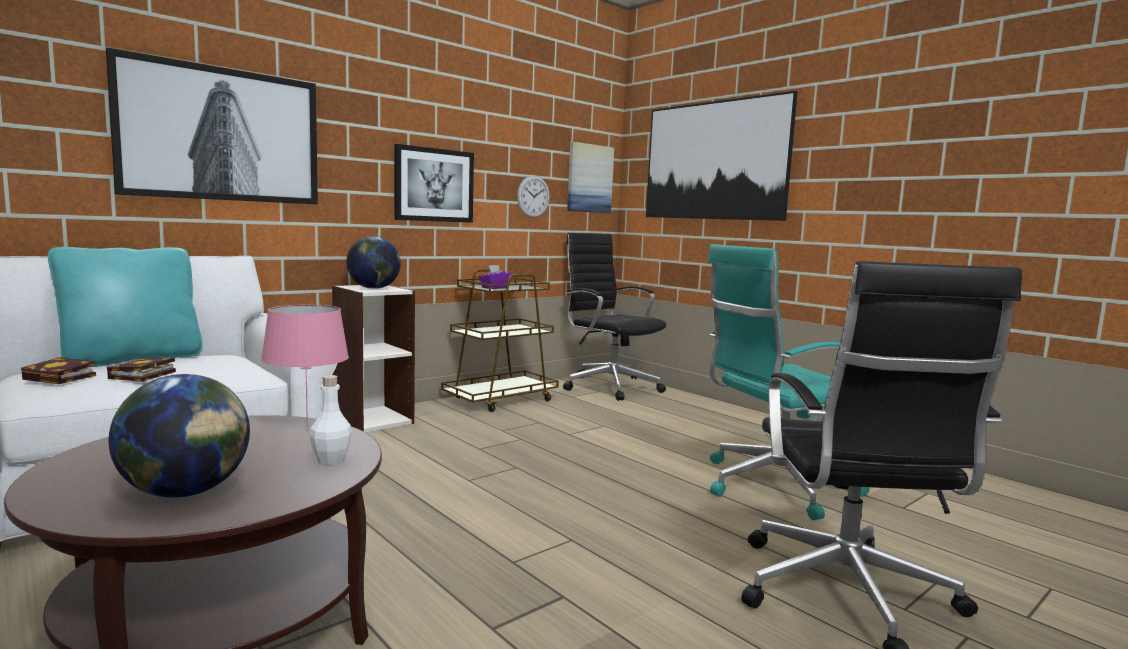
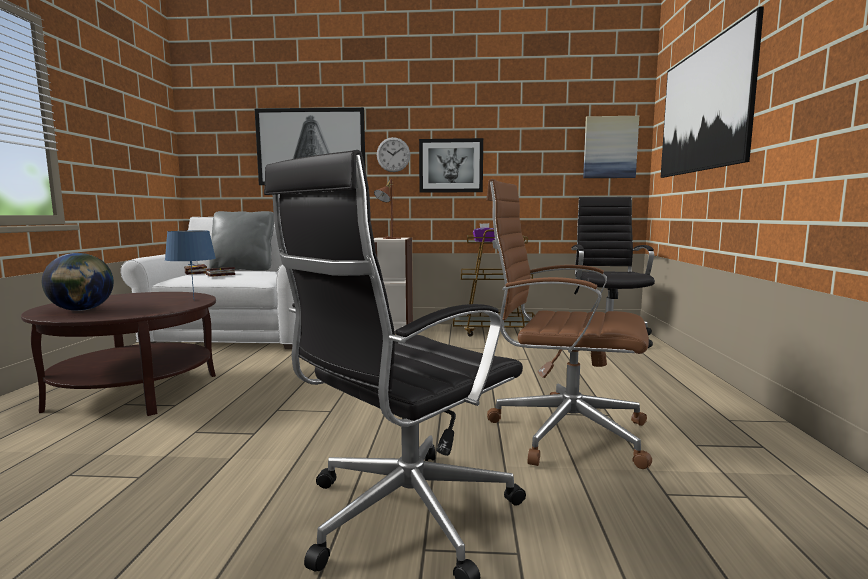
camera: 45 degrees right, 0 degrees up
turquoise pillow [48,247,203,367] -> grey pillow [209,211,274,271]
pink table lamp [261,305,349,430] -> blue table lamp [165,231,216,298]
white bottle [310,375,352,466] -> none
globe [346,236,401,289] -> brown table lamp [374,179,401,239]
wall clock [517,176,550,218] -> wall clock moved to [377,137,410,172]
turquoise office chair [707,244,869,520] -> brown office chair [486,179,652,469]

